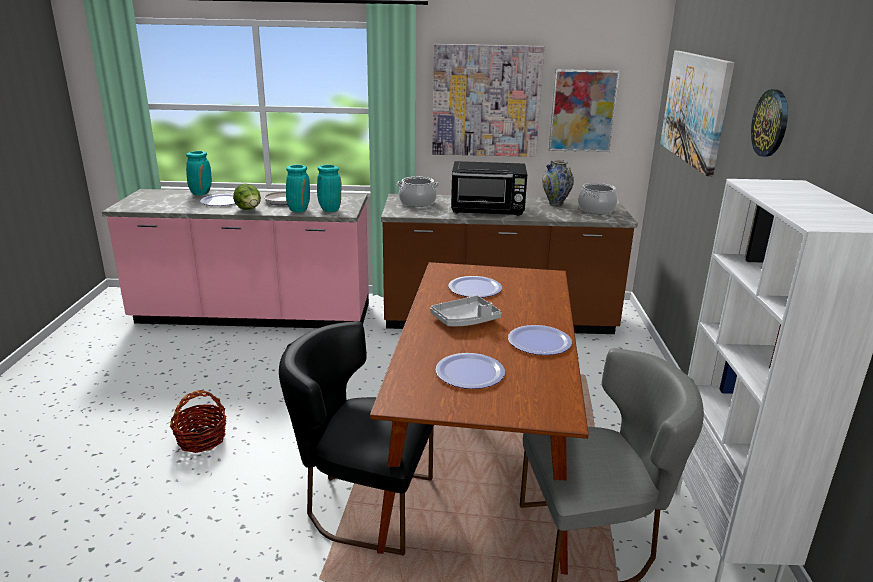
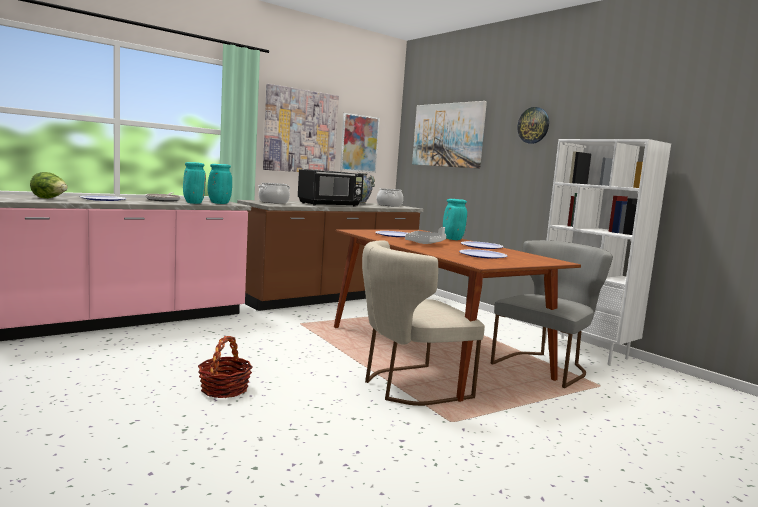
camera: 40 degrees left, 15 degrees down
turquoise vase [186,151,212,195] -> turquoise vase moved to [443,199,467,240]
lettuce [233,184,261,210] -> lettuce moved to [30,172,68,199]
black chair [279,321,434,555] -> beige chair [362,240,485,406]

